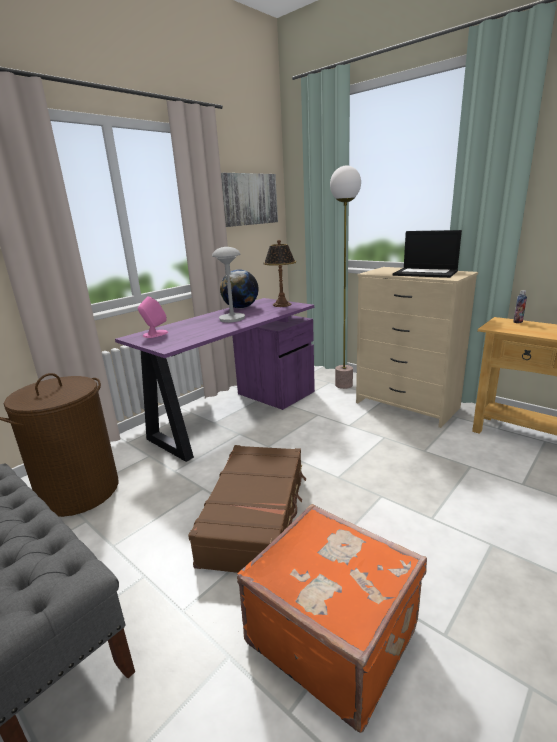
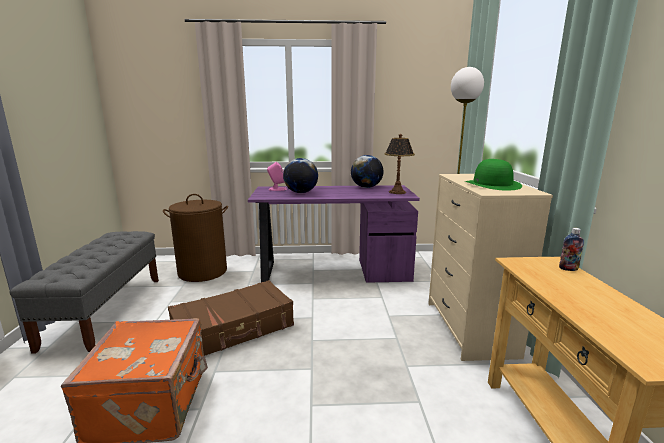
camera: 45 degrees right, 5 degrees down
grey table lamp [212,247,245,323] -> none
picture [221,173,278,227] -> none
laptop [393,230,462,278] -> green hat [465,159,522,190]
none -> globe [283,158,318,193]

